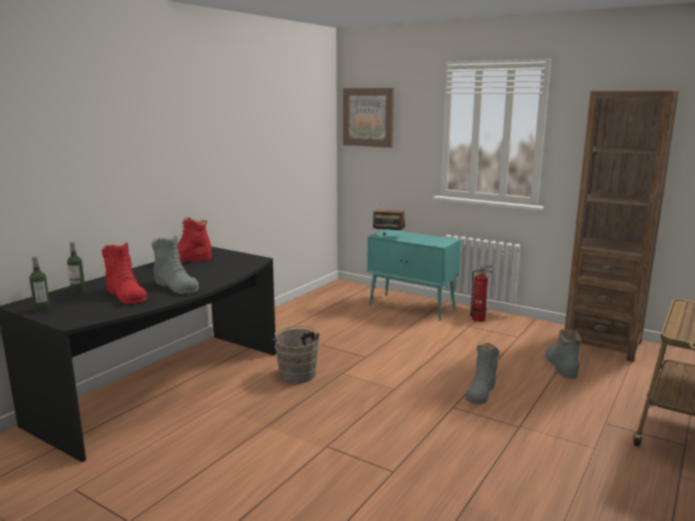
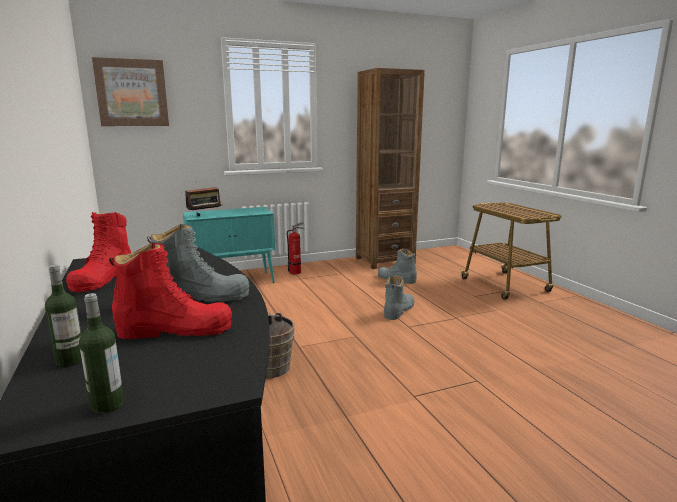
camera: 55 degrees left, 0 degrees up
grey boot [466,343,499,404] -> grey boot turned 120 degrees counterclockwise [384,275,414,320]

